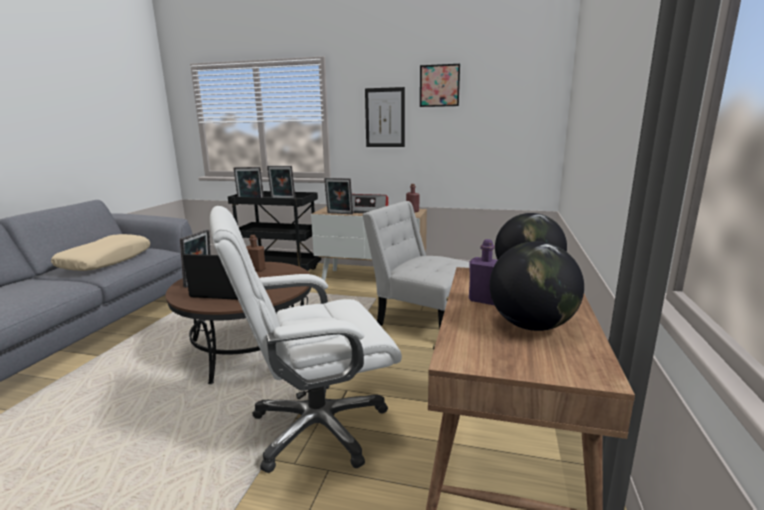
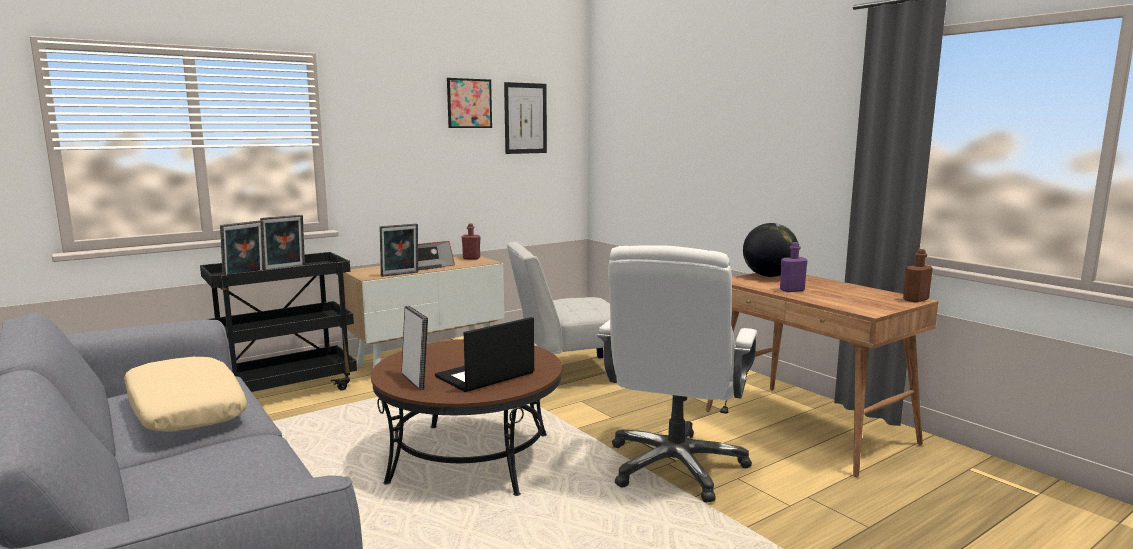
camera: 50 degrees left, 5 degrees down
brown bottle [246,235,265,272] -> brown bottle moved to [903,249,933,303]
picture [365,87,405,147] -> picture moved to [504,82,547,154]
globe [490,241,584,331] -> none

